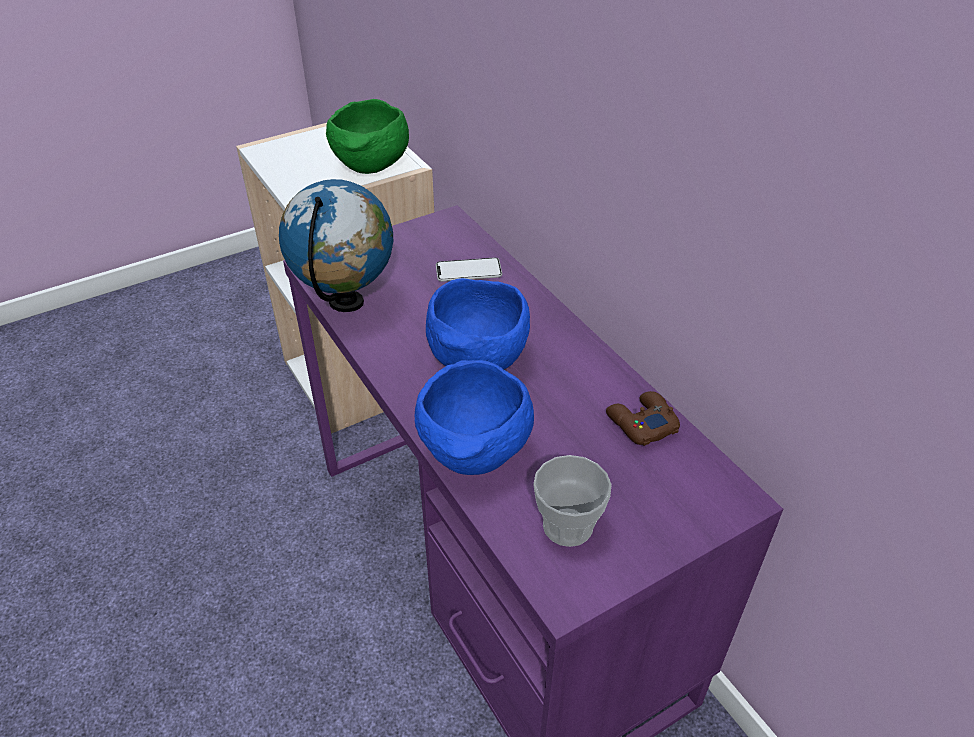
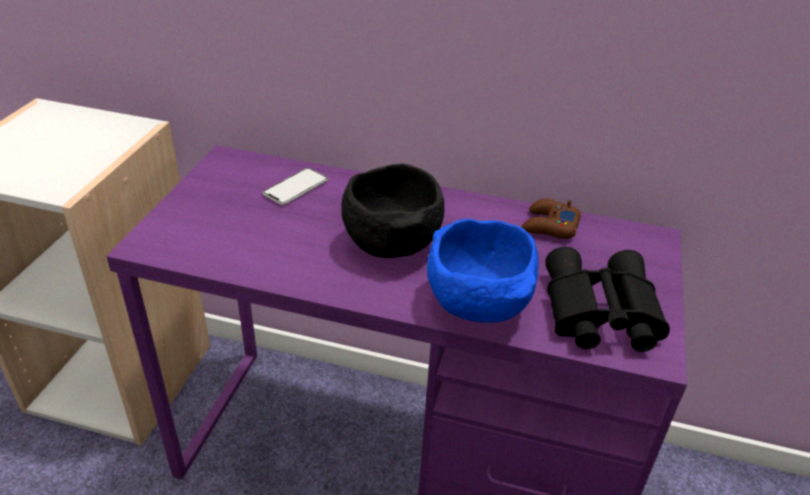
camera: 45 degrees left, 5 degrees down
globe [279,179,393,312] -> none
green bowl [326,99,409,174] -> none
blue bowl [426,278,530,369] -> black bowl [341,163,444,258]
cup [533,455,612,547] -> black binoculars [545,247,670,352]

